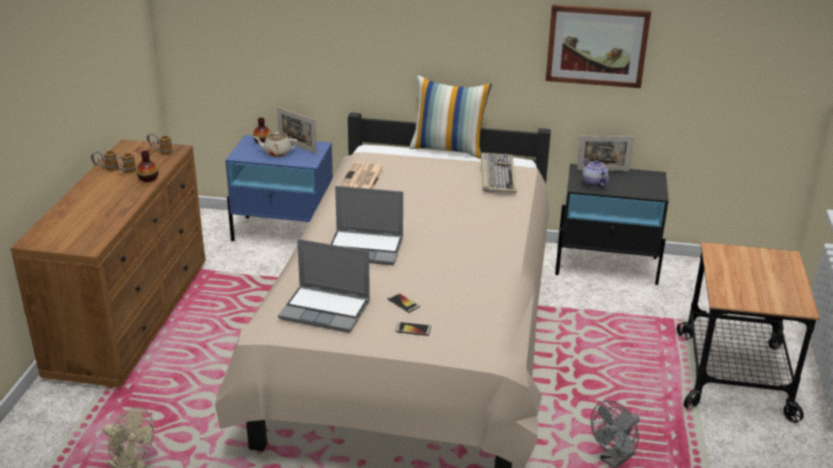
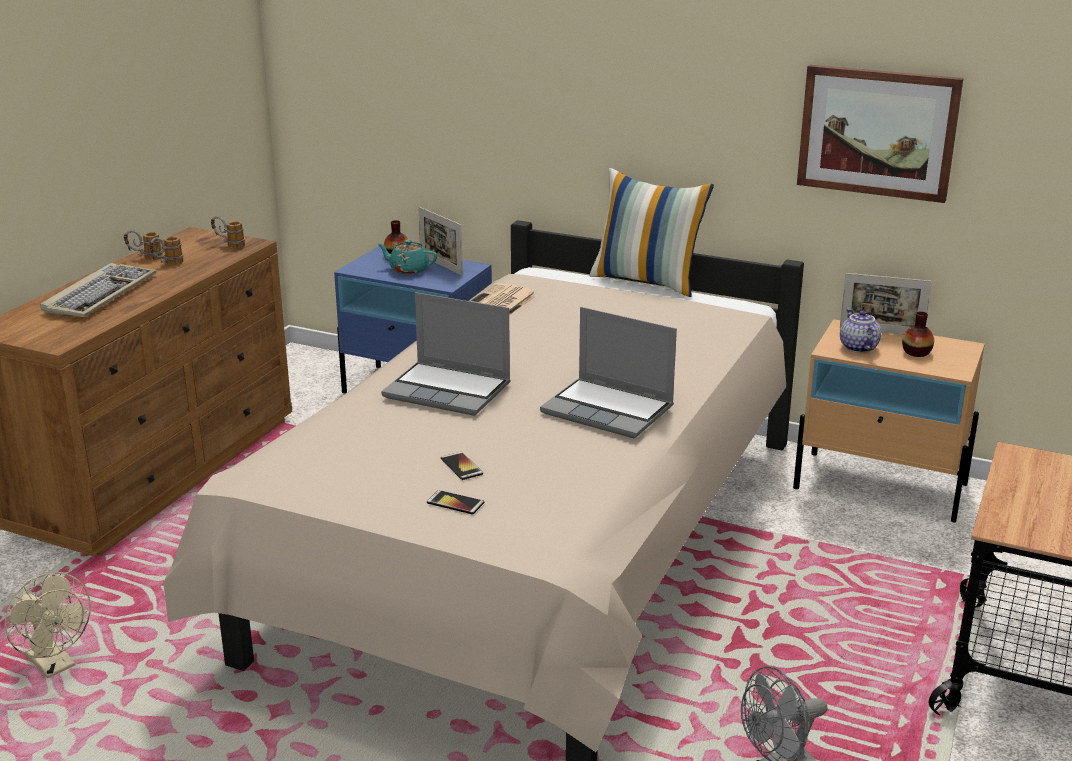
camera: 15 degrees right, 5 degrees down
vase [136,151,158,182] -> vase moved to [902,311,934,357]
beige teapot [254,132,298,157] -> turquoise teapot [377,240,437,274]
laptop [278,239,370,333] -> laptop moved to [540,307,677,438]
keyboard [481,153,517,193] -> keyboard moved to [41,263,156,317]
black nightstand [555,164,669,285] -> beige nightstand [793,319,985,522]

